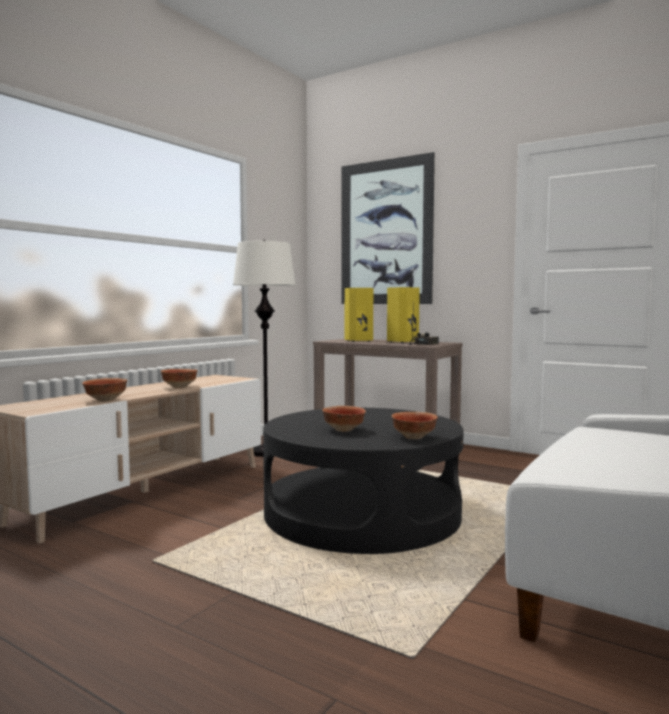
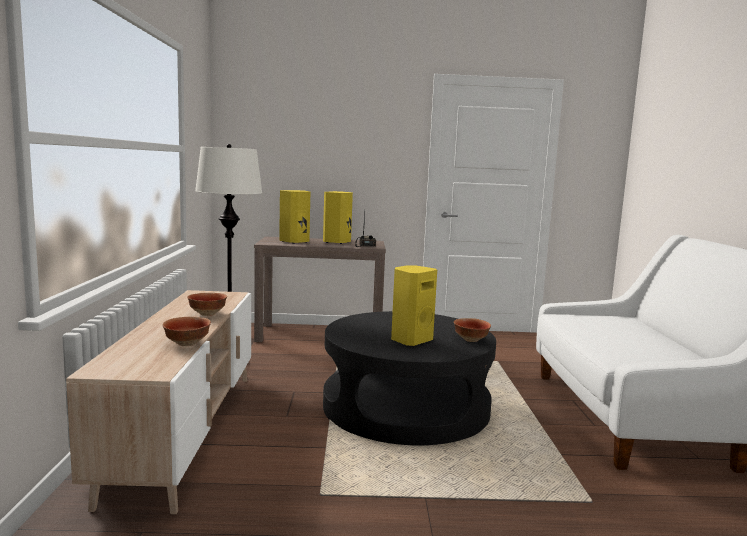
camera: 35 degrees left, 5 degrees up
bowl [322,406,366,432] -> yellow speaker [391,265,437,346]
picture [341,152,435,304] -> none

